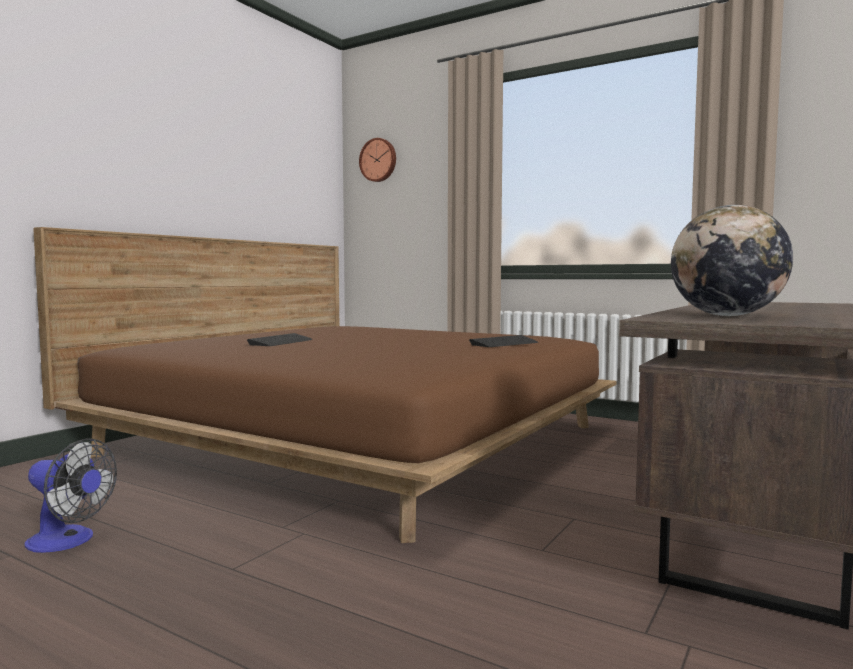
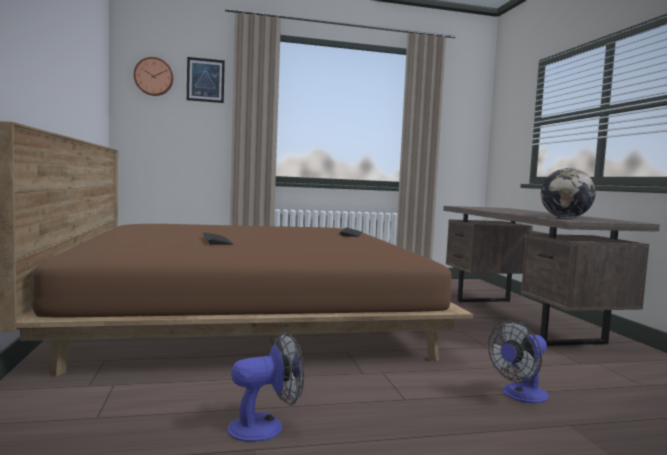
camera: 45 degrees left, 0 degrees up
none -> picture [187,57,225,103]
none -> fan [488,321,549,403]

